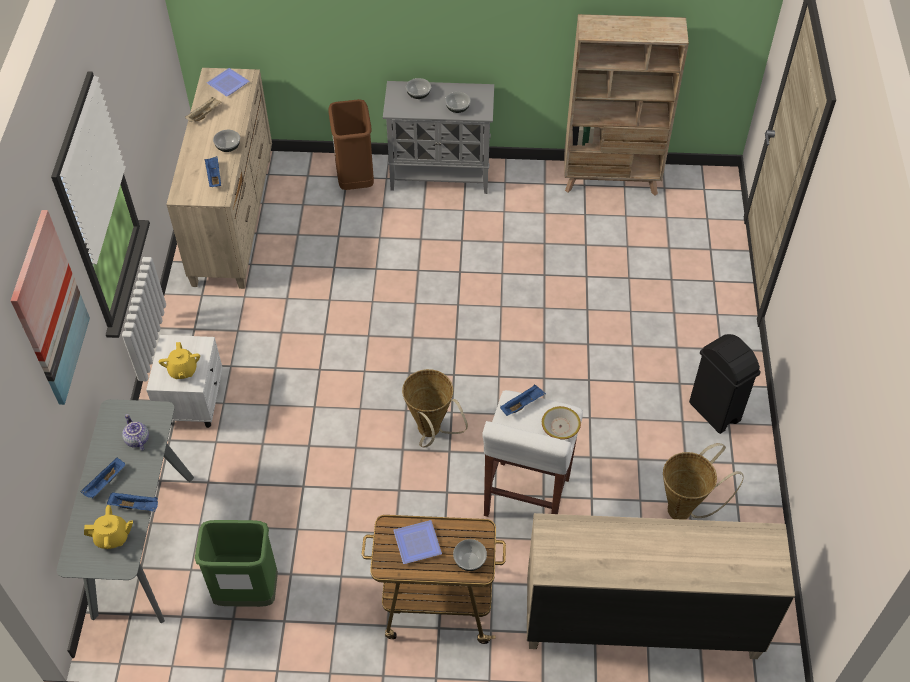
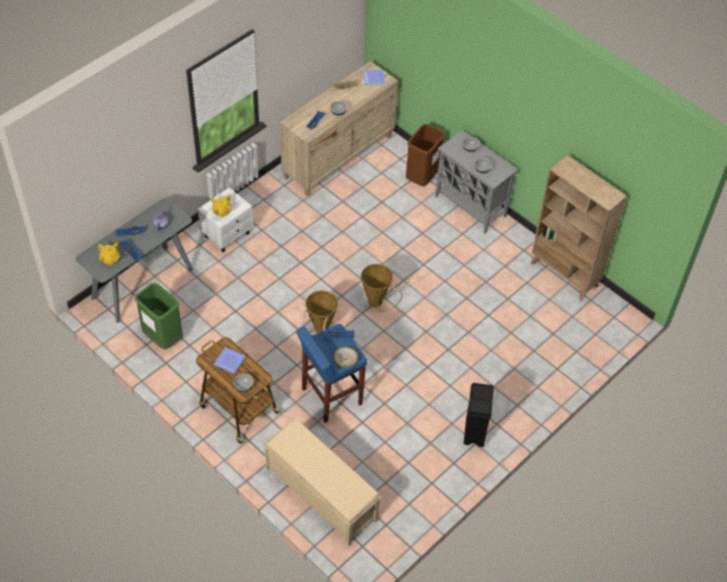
camera: 40 degrees right, 0 degrees up
picture [11,210,90,405] -> none
white stool [483,390,583,517] -> blue stool [297,324,367,423]
beige dresser [527,513,795,659] -> beige bench [263,419,381,546]
basket [663,443,744,520] -> basket moved to [361,264,410,312]

